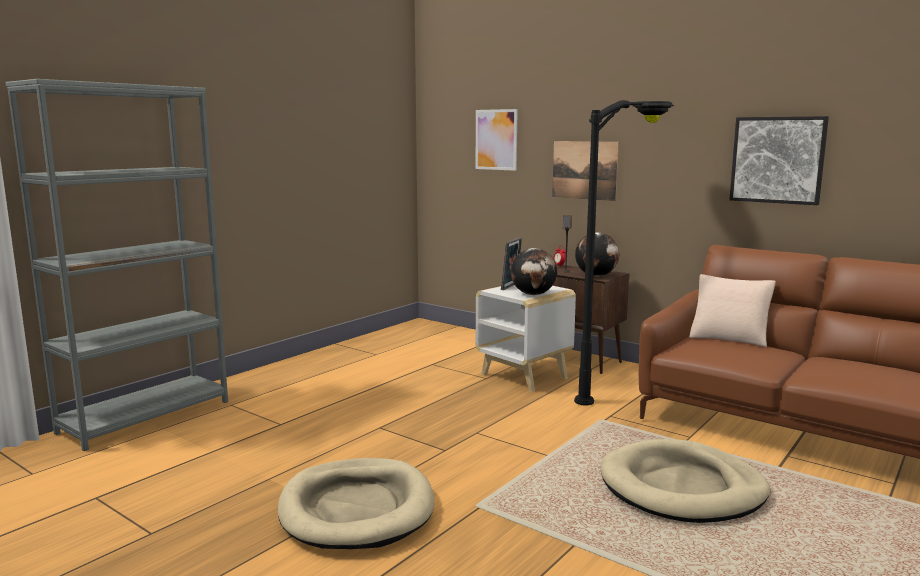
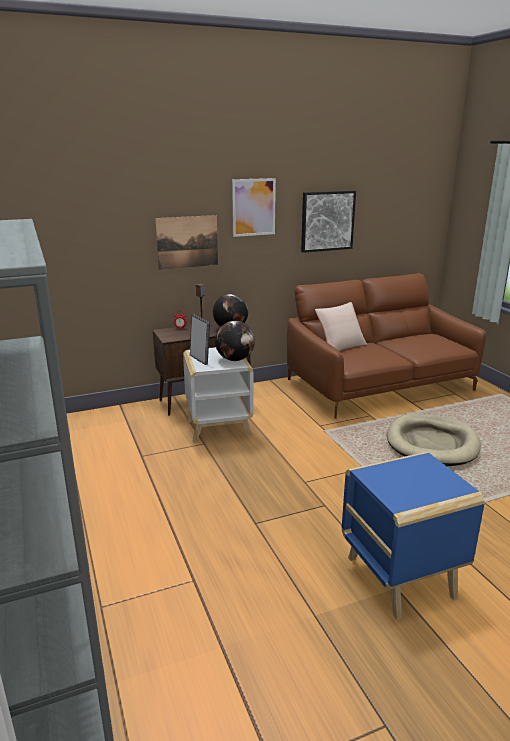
camera: 60 degrees left, 10 degrees up
beige dog bed [278,458,434,549] -> blue side table [342,452,485,620]
picture [476,109,518,171] -> picture moved to [232,178,276,237]
black floor lamp [574,100,674,406] -> none

